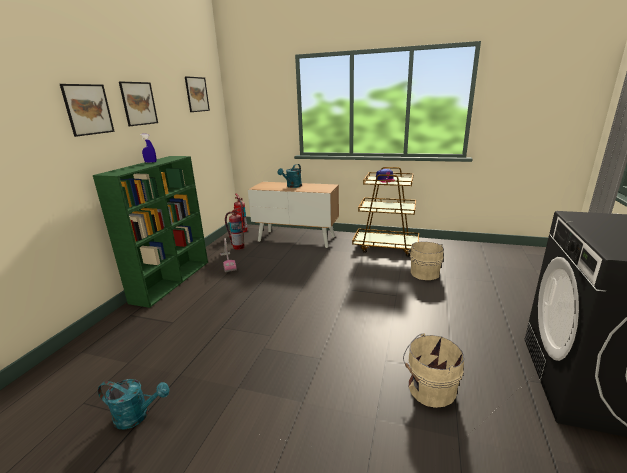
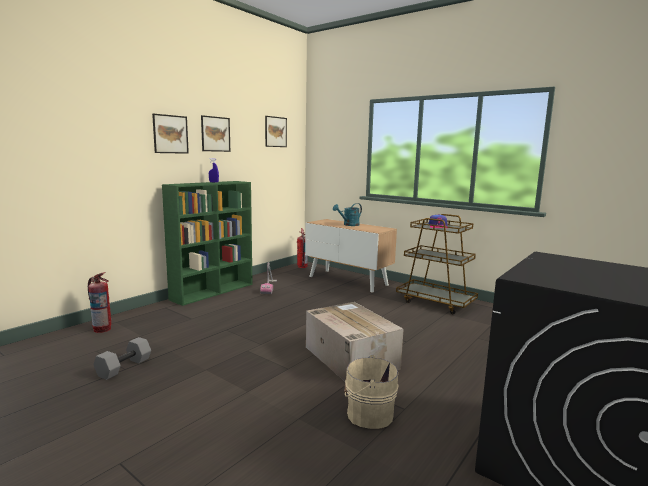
camera: 20 degrees right, 10 degrees down
turquoise watering can [98,379,169,430] -> grey dumbbell [94,337,151,380]
fire extinguisher [225,207,245,250] -> fire extinguisher moved to [88,272,111,333]
beige bucket [408,242,444,280] -> none
none -> cardboard box [306,302,403,381]

